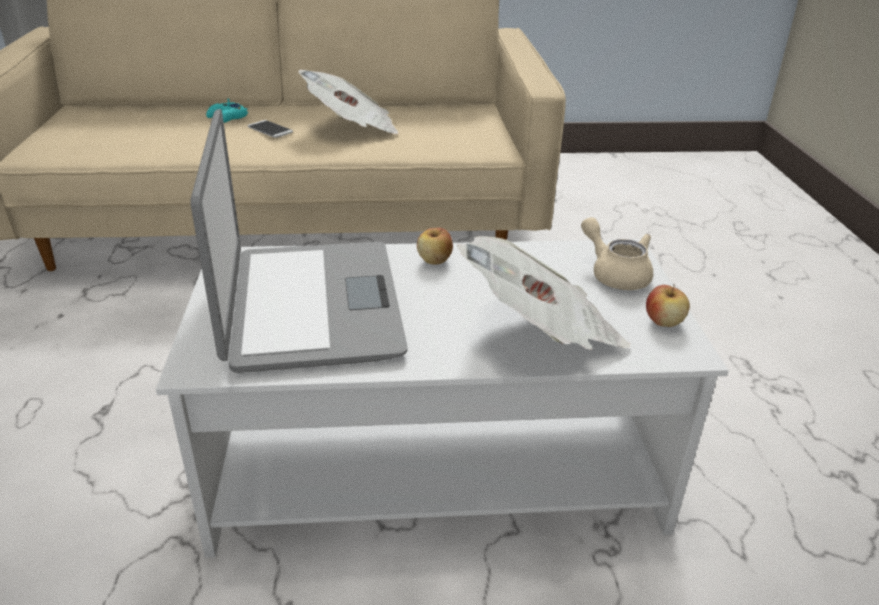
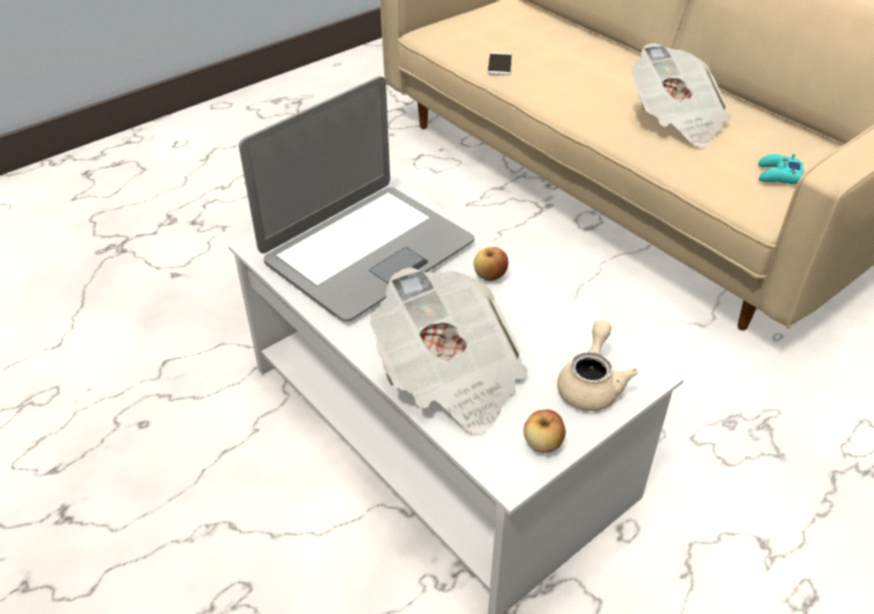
camera: 55 degrees right, 10 degrees up
turquoise game controller [206,99,248,123] -> turquoise game controller moved to [758,154,804,184]
phone [248,120,293,138] -> phone moved to [487,52,512,75]

